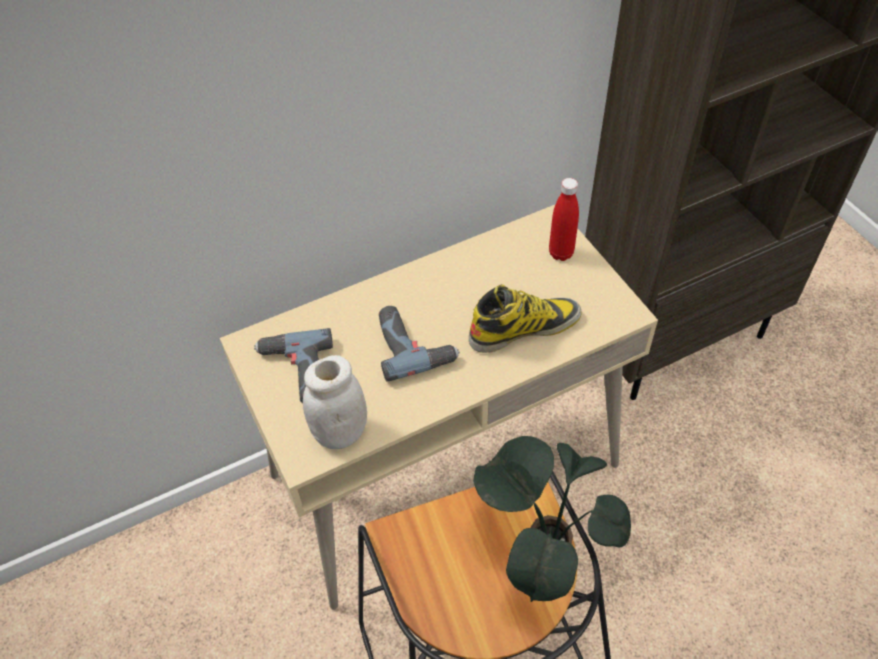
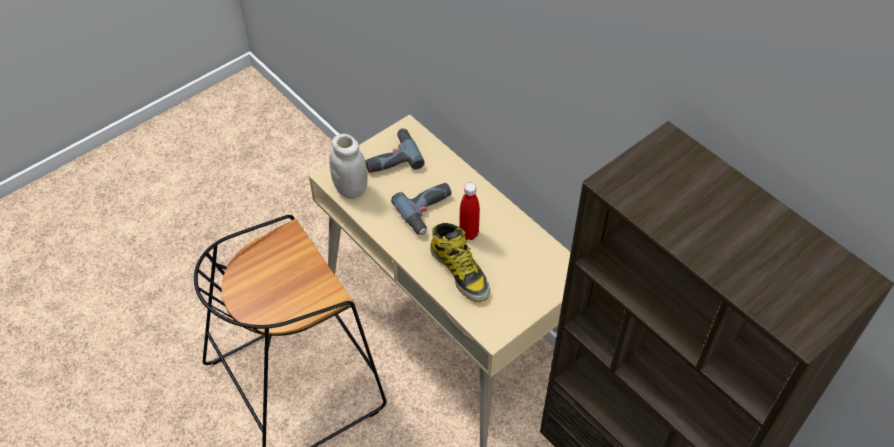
camera: 75 degrees right, 0 degrees up
potted plant [473,436,631,602] -> none
red bottle [549,178,579,261] -> red bottle moved to [459,183,480,240]

